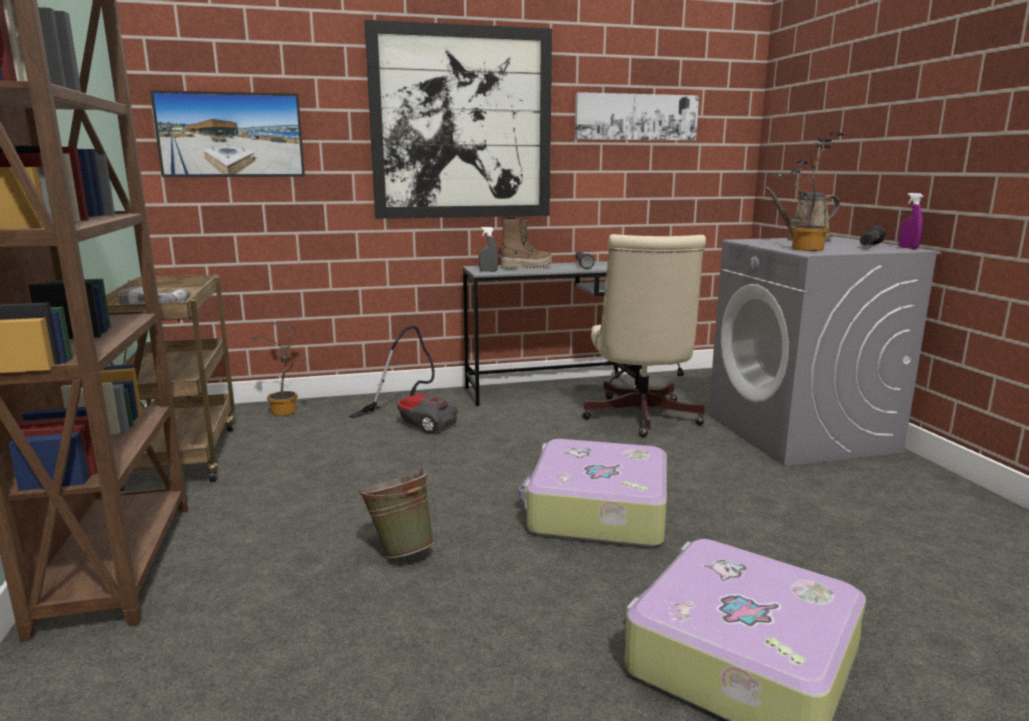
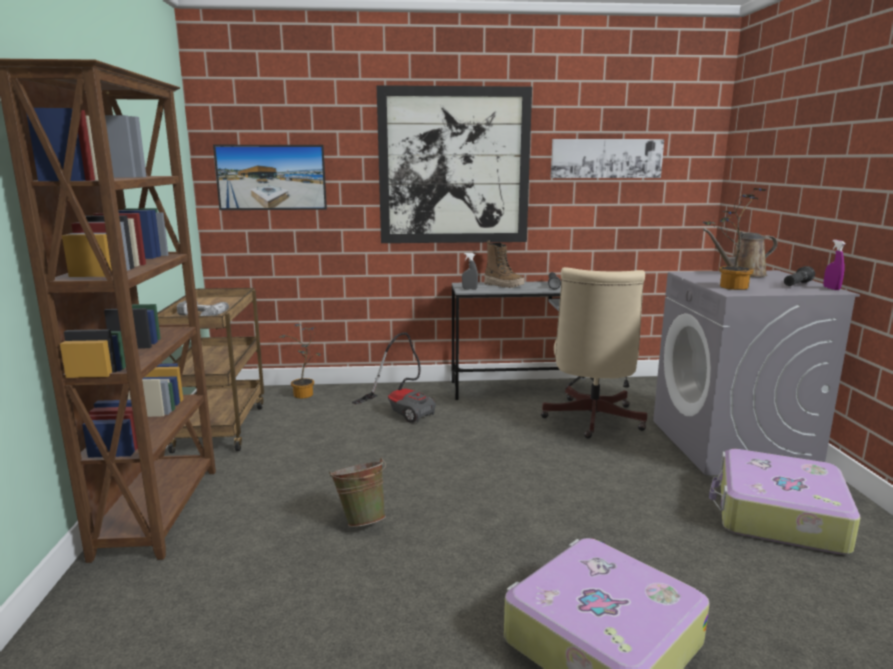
camera: 10 degrees right, 0 degrees up
boot [501,215,552,269] -> boot turned 45 degrees clockwise [484,241,524,288]
suitcase [519,439,667,547] -> suitcase moved to [709,449,860,554]

